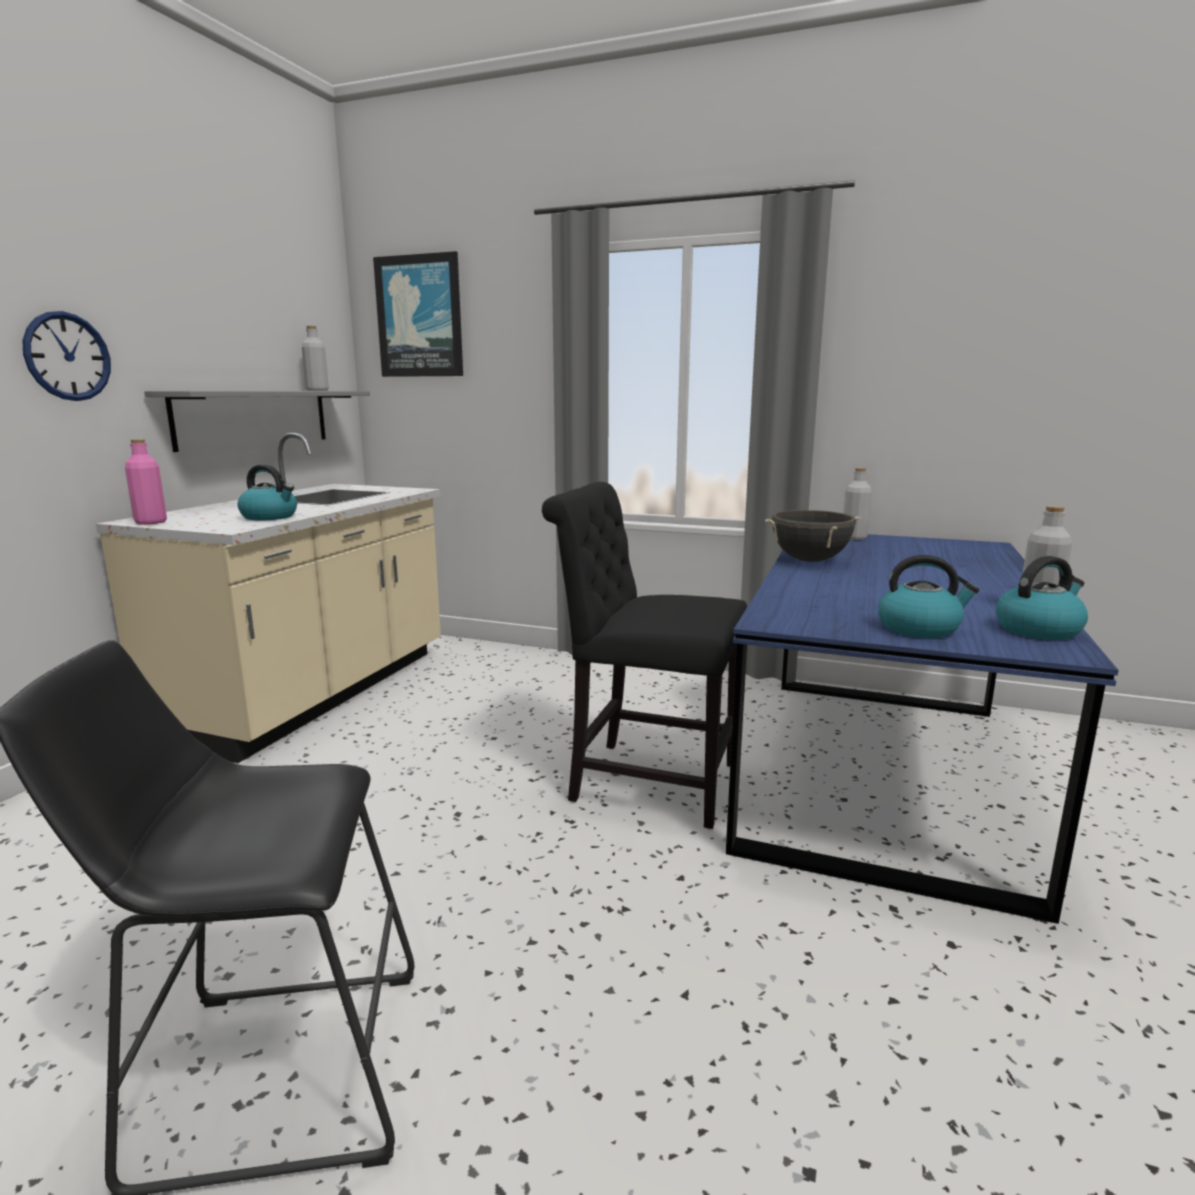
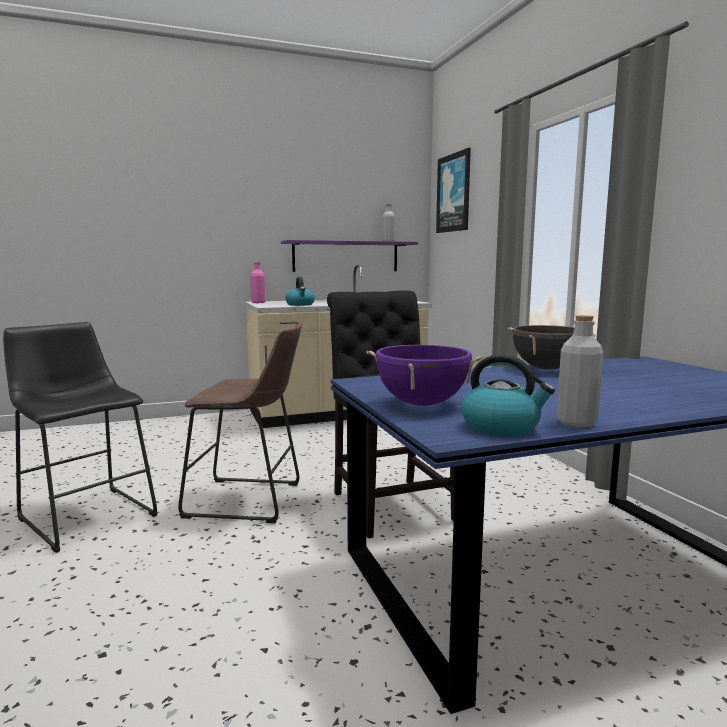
camera: 50 degrees right, 5 degrees down
wall clock [22,311,111,401] -> none
grey shelf [144,391,370,452] -> purple shelf [281,240,418,272]
grey bottle [843,468,872,540] -> none
kettle [878,555,979,638] -> purple cooking pot [366,345,484,406]
none -> brown stool [178,322,302,523]

